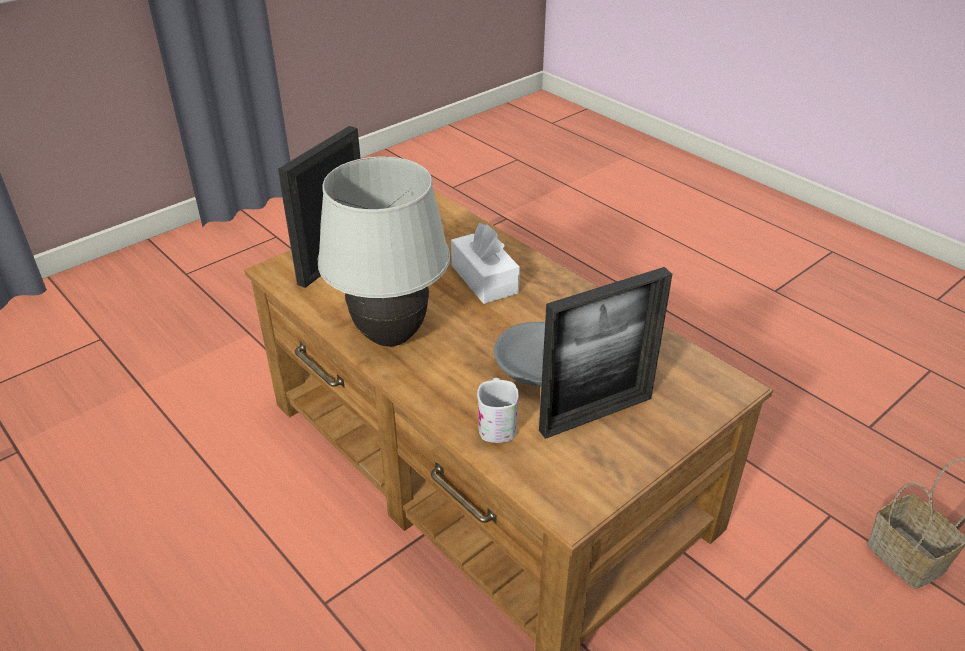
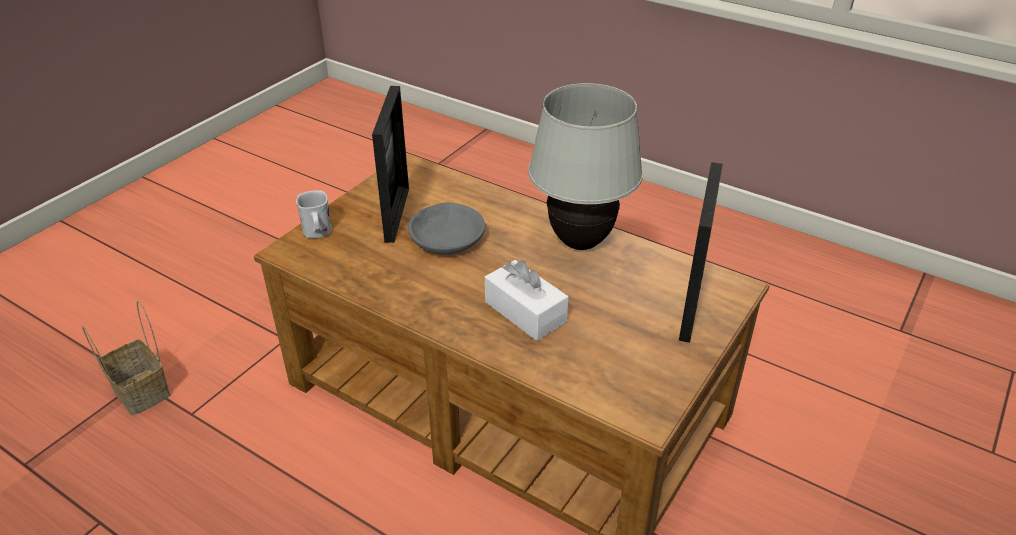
camera: 165 degrees right, 0 degrees up
white mug [477,378,519,443] -> white mug moved to [296,190,332,238]
picture frame [539,267,672,439] -> picture frame turned 135 degrees clockwise [372,86,409,243]

